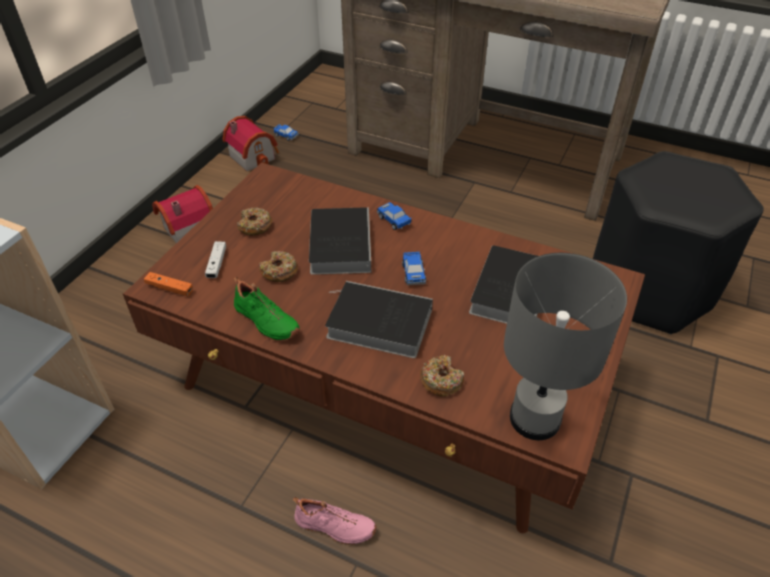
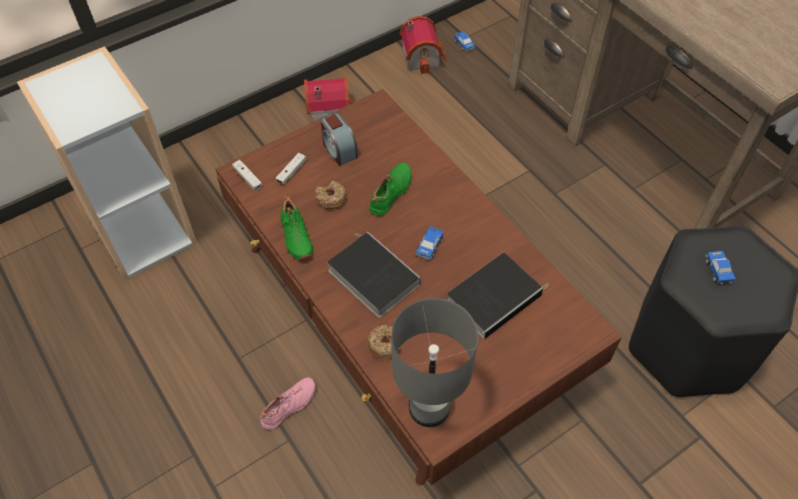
camera: 30 degrees right, 10 degrees up
orange game controller [144,272,193,296] -> white game controller [232,160,262,191]
donut [237,207,273,236] -> alarm clock [321,112,358,166]
pink shoe [293,497,376,545] -> pink shoe turned 90 degrees counterclockwise [259,377,316,430]
book [309,207,371,275] -> green shoe [369,163,411,216]
toy car [377,202,411,230] -> toy car moved to [705,251,736,284]

